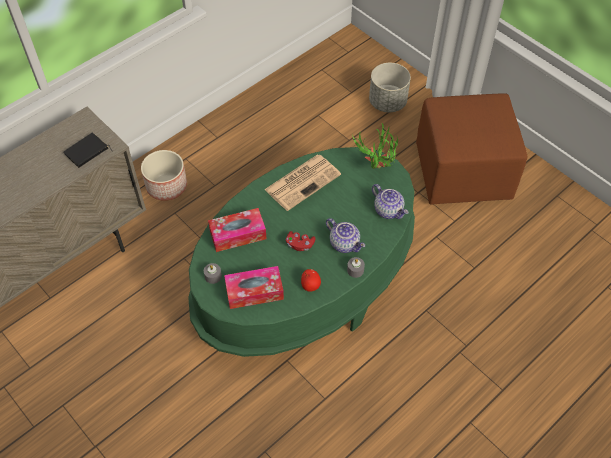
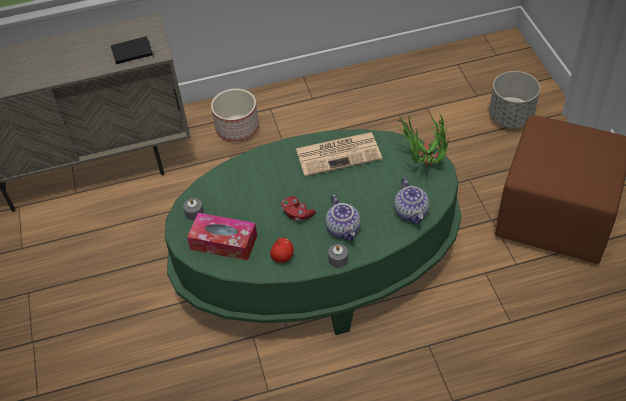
camera: 30 degrees right, 5 degrees down
tissue box [208,208,267,252] -> none

